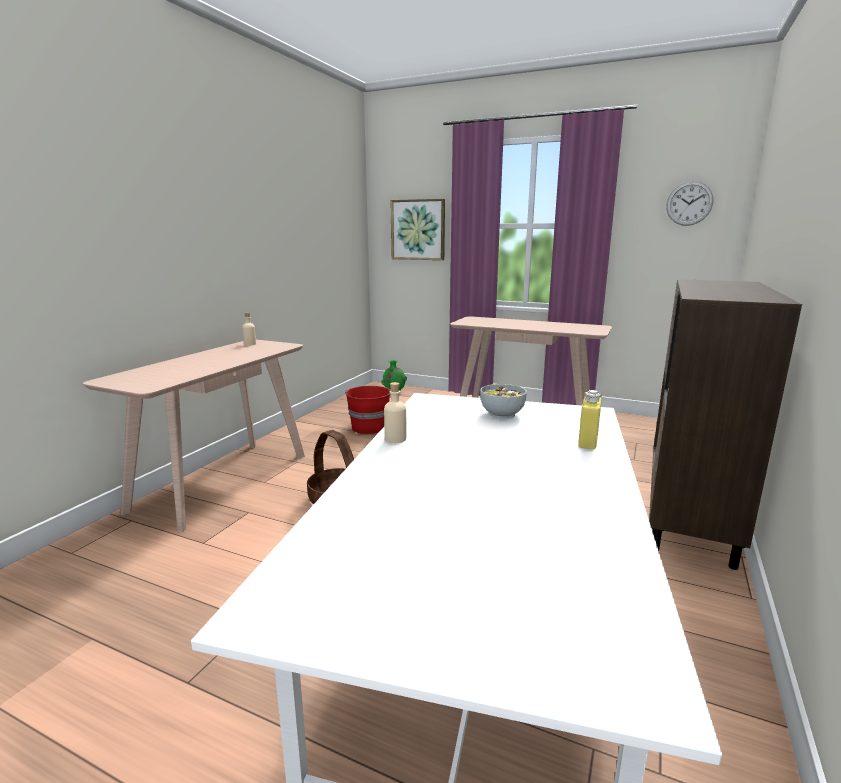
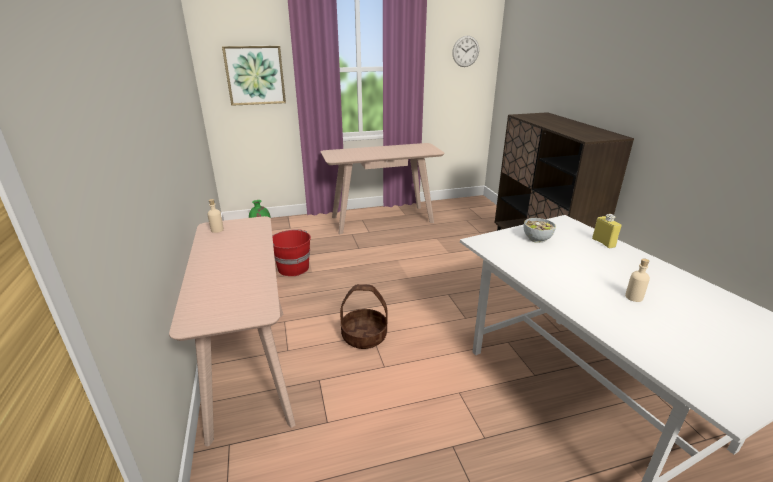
camera: 40 degrees left, 10 degrees up
beige bottle [384,382,406,443] -> beige bottle moved to [625,258,650,302]

